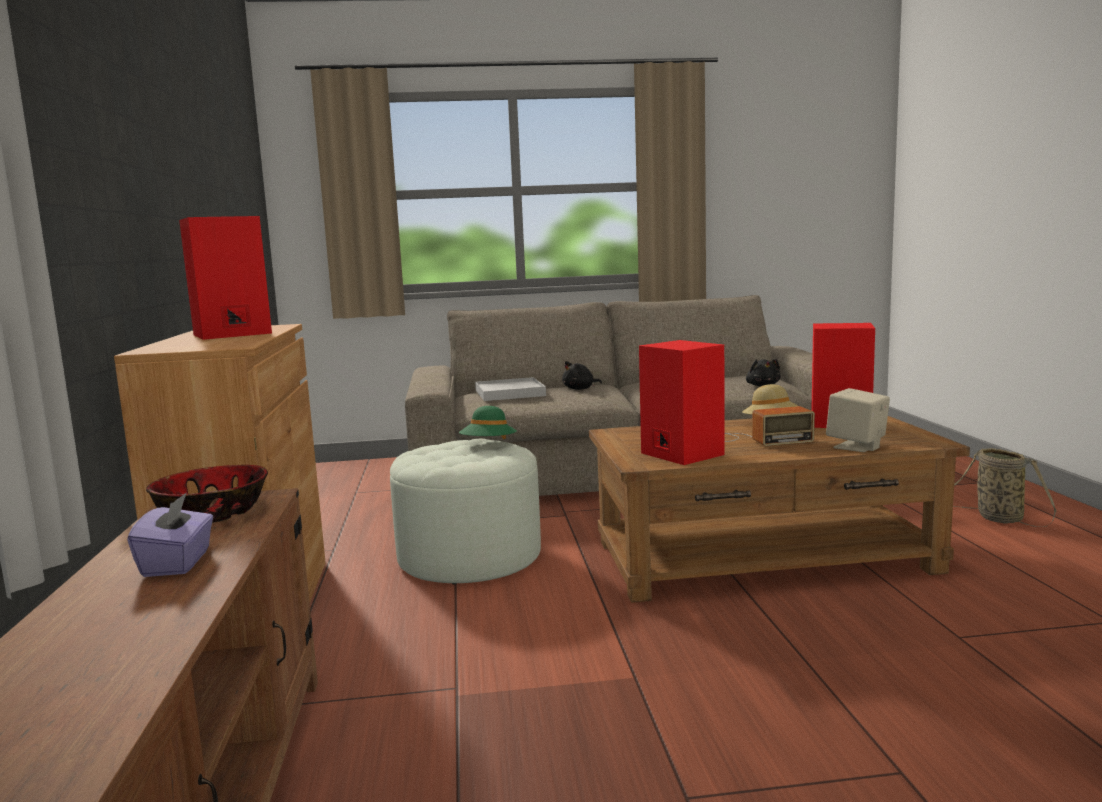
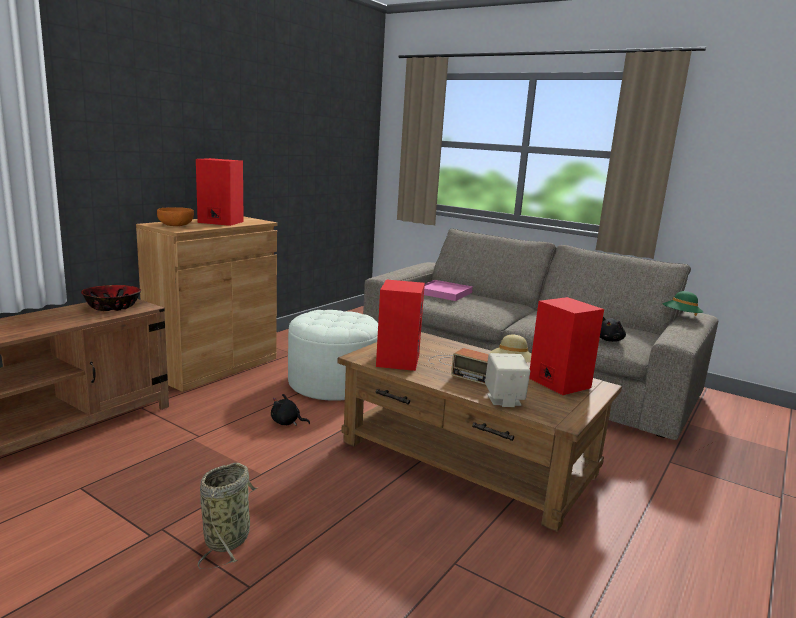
camera: 40 degrees right, 5 degrees up
purple tissue box [127,492,213,577] -> none
green hat [459,406,517,439] -> green hat moved to [663,291,703,316]
white tray [475,377,546,401] -> pink tray [424,280,473,301]
black plush toy [562,361,602,390] -> black plush toy moved to [271,394,310,426]
basket [954,448,1057,527] -> basket moved to [198,463,257,569]
none -> orange bowl [157,207,194,226]

